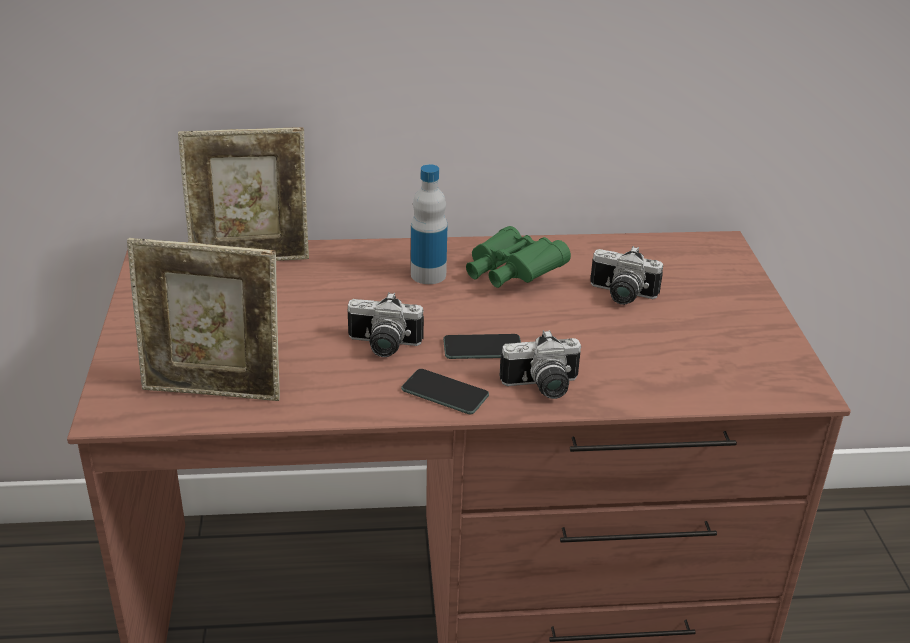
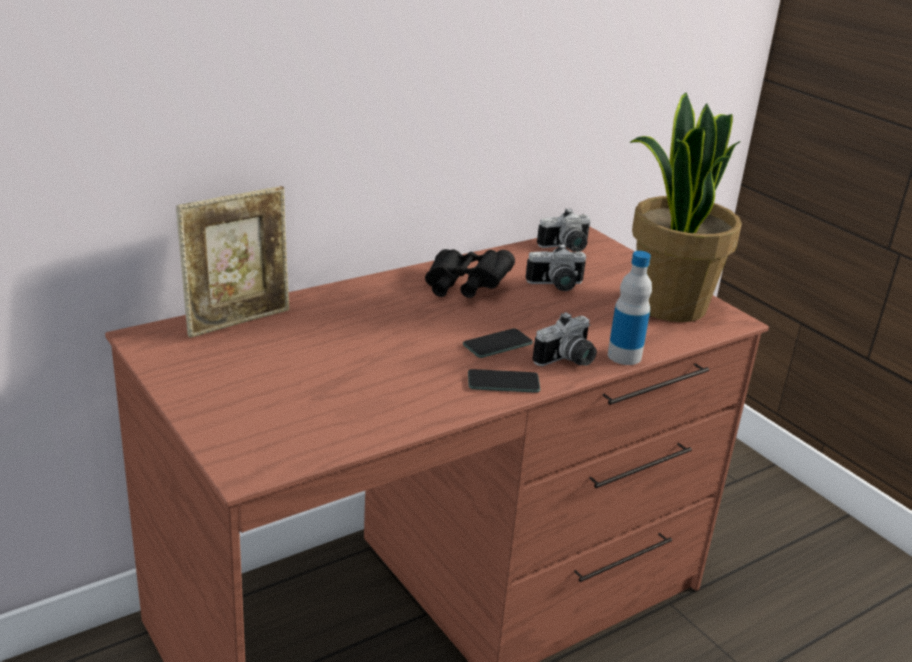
camera: 30 degrees left, 5 degrees down
picture frame [127,238,280,401] -> none
camera [348,292,424,357] -> camera moved to [537,208,591,252]
bottle [411,164,448,284] -> bottle moved to [608,251,652,365]
green binoculars [466,226,571,288] -> black binoculars [425,249,515,298]
none -> potted plant [629,92,742,322]

